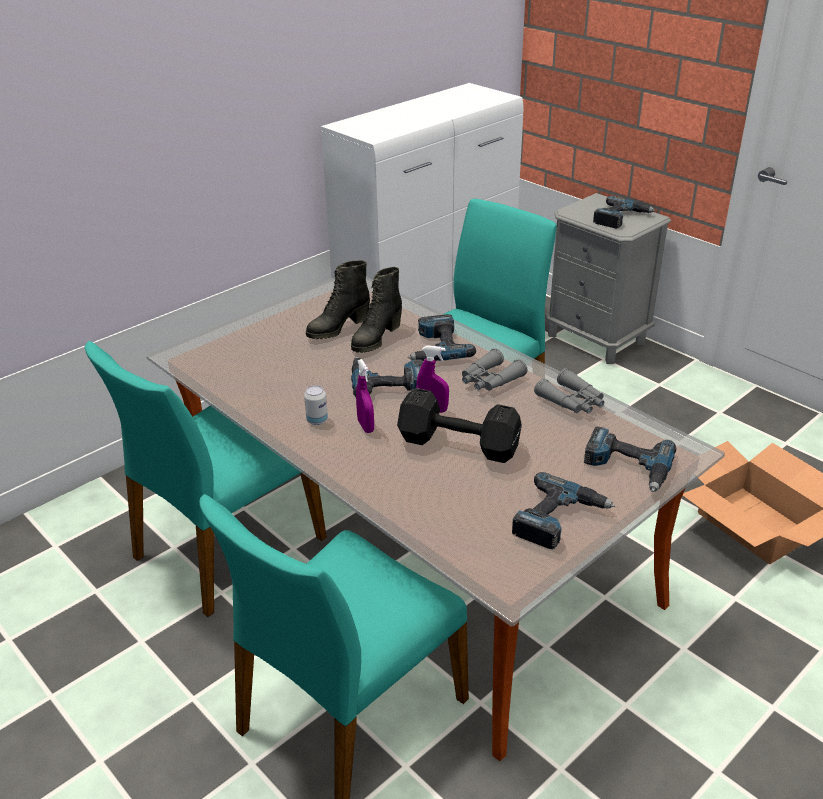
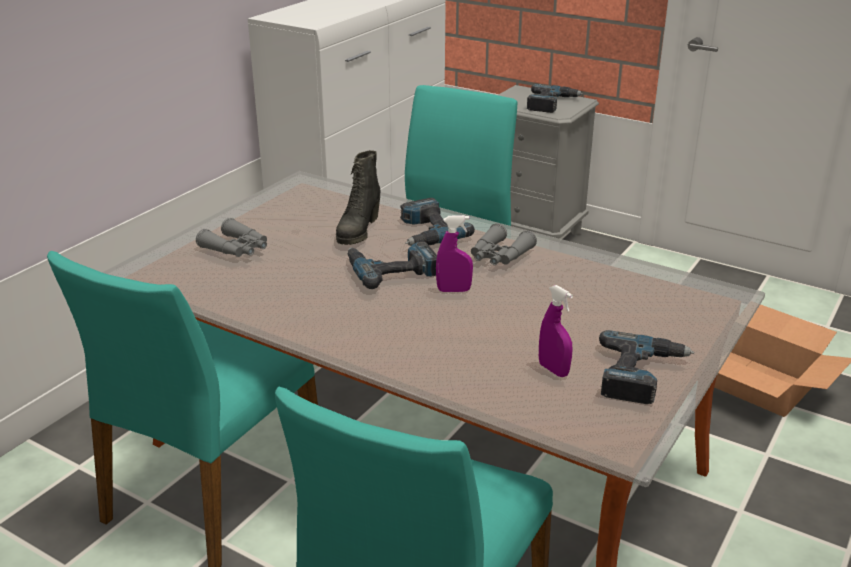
camera: 15 degrees left, 5 degrees down
can [304,385,328,425] -> none
black boot [306,260,370,339] -> none
purple spray bottle [356,359,374,433] -> purple spray bottle moved to [539,285,573,377]
black dumbbell [397,388,522,463] -> none
grey binoculars [534,368,604,414] -> grey binoculars moved to [196,218,267,257]
power drill [584,427,676,492] -> none

